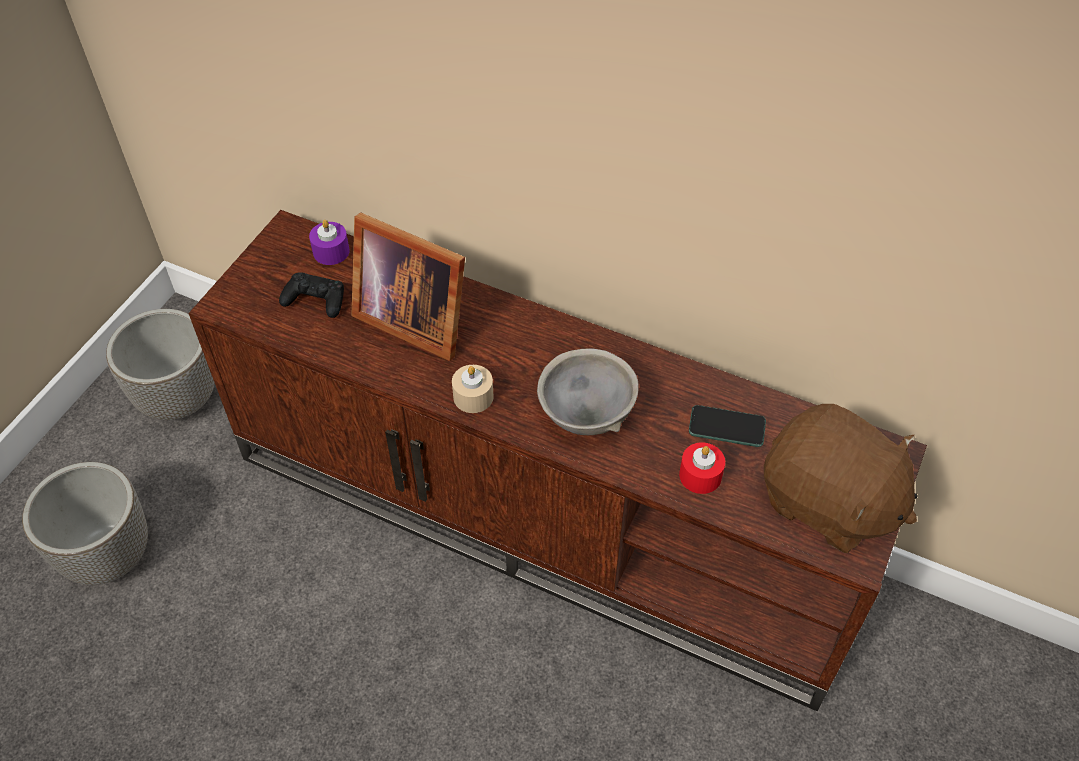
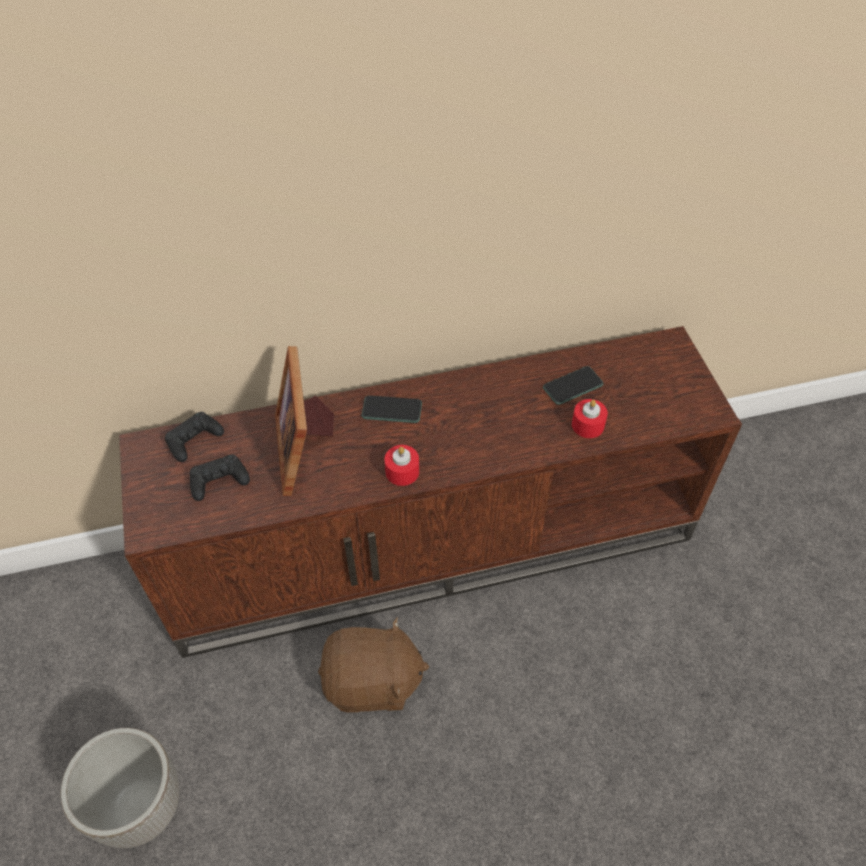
camera: 40 degrees left, 0 degrees up
planter [106,309,215,420] -> none
purple candle [309,220,350,265] -> black game controller [165,412,224,462]
picture frame [351,213,465,361] -> picture frame turned 90 degrees clockwise [275,346,334,496]
beige candle [452,365,494,413] -> red candle [385,445,419,486]
grey bowl [537,348,639,435] -> none
brown plush toy [764,404,918,553] -> brown plush toy moved to [318,617,429,713]
none -> phone [362,395,422,423]

